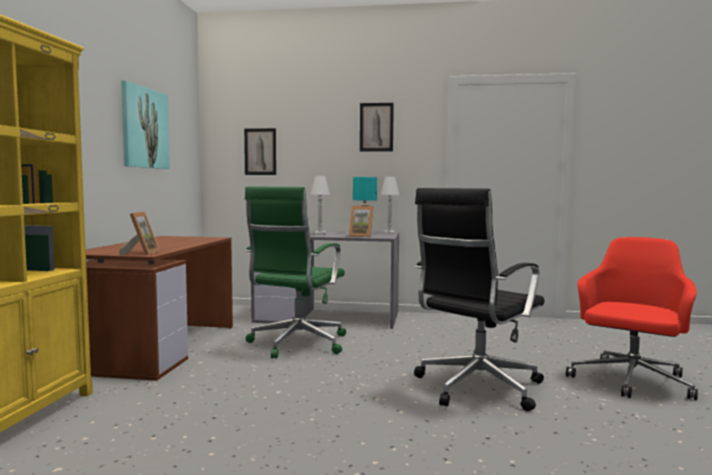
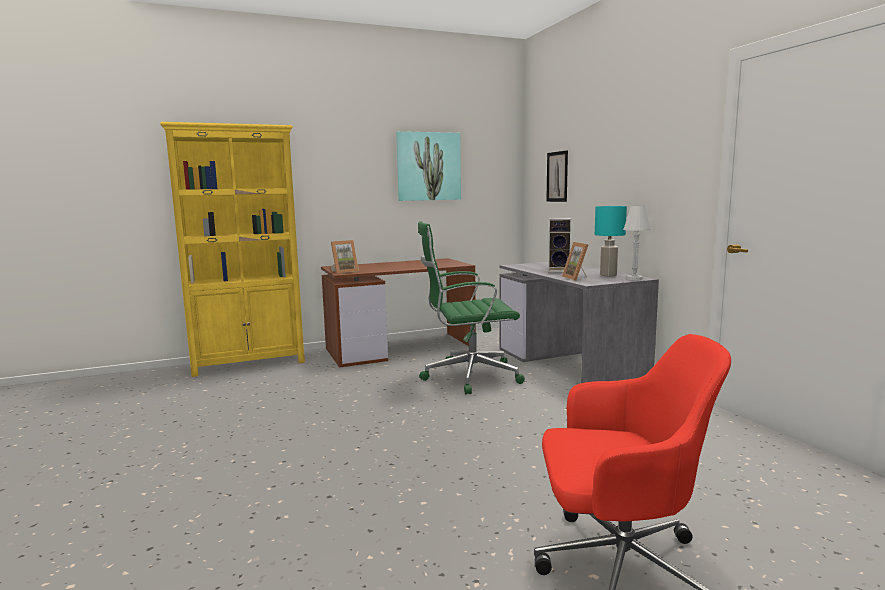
camera: 60 degrees right, 5 degrees up
white table lamp [310,176,330,235] -> speaker [548,218,571,272]
picture [360,103,394,151] -> none
black office chair [414,188,544,411] -> none

